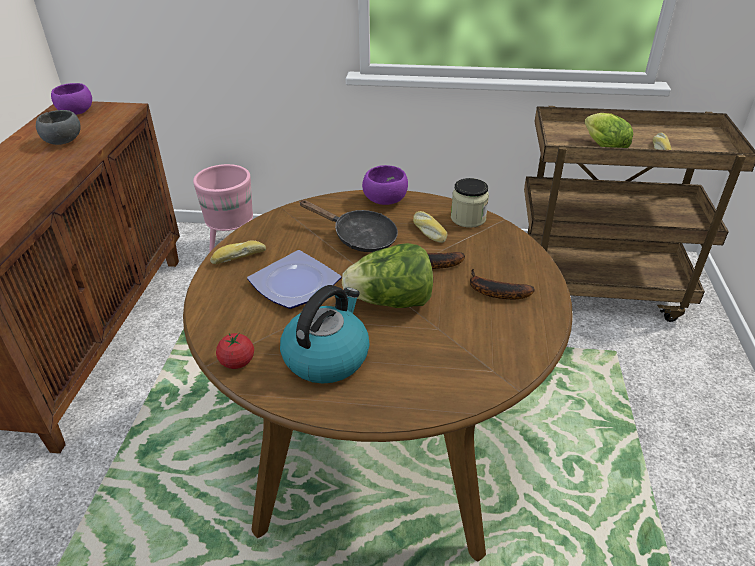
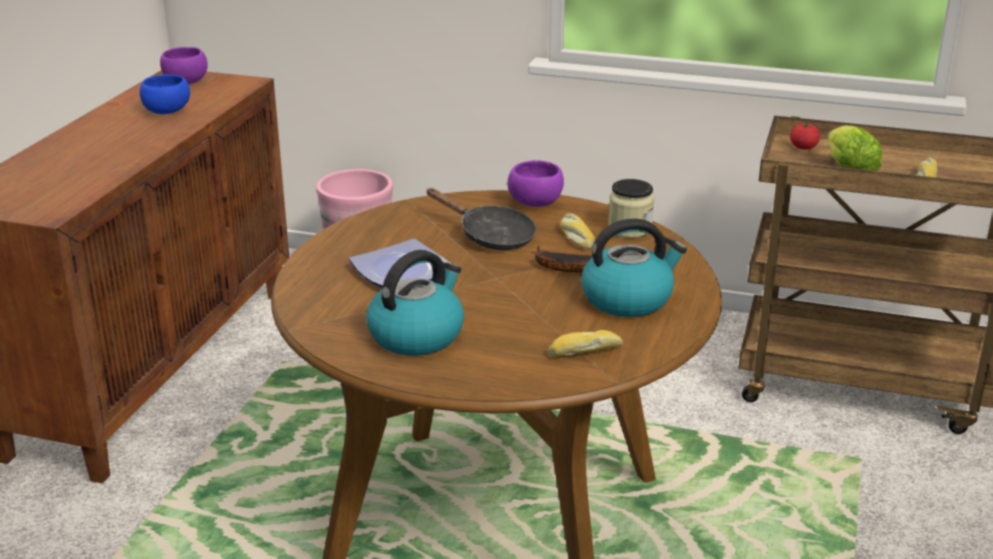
camera: 10 degrees right, 10 degrees down
grey bowl [36,110,81,145] -> blue bowl [140,75,190,114]
bread [210,240,266,264] -> bread moved to [547,330,623,357]
tomato [216,333,254,369] -> tomato moved to [790,122,820,150]
lettuce [342,243,433,308] -> none
banana [470,269,535,299] -> kettle [581,218,687,317]

